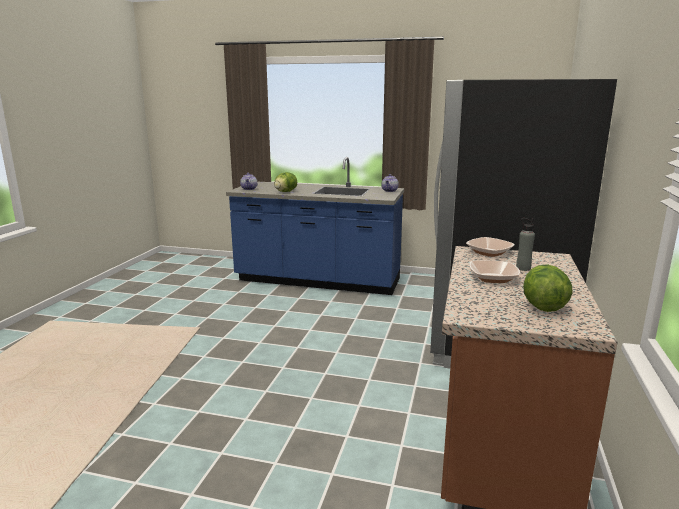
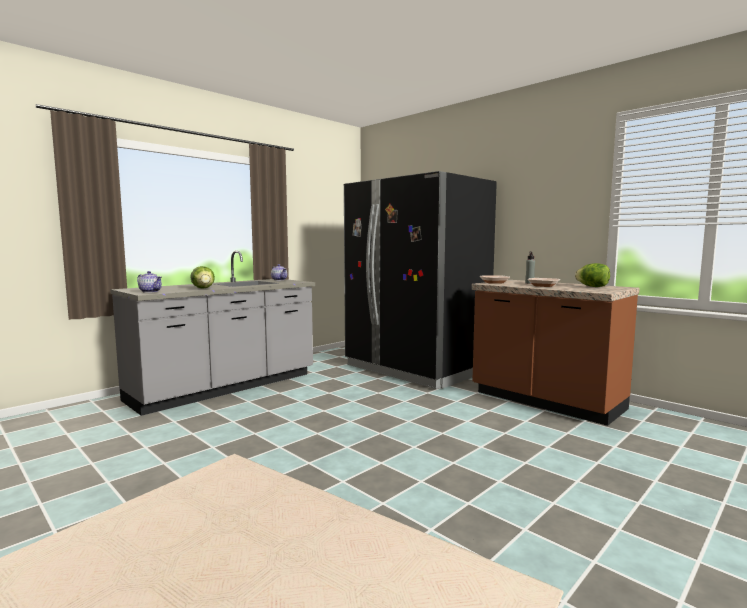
camera: 60 degrees left, 10 degrees down
blue counter [226,157,404,295] -> grey counter [110,250,315,416]

